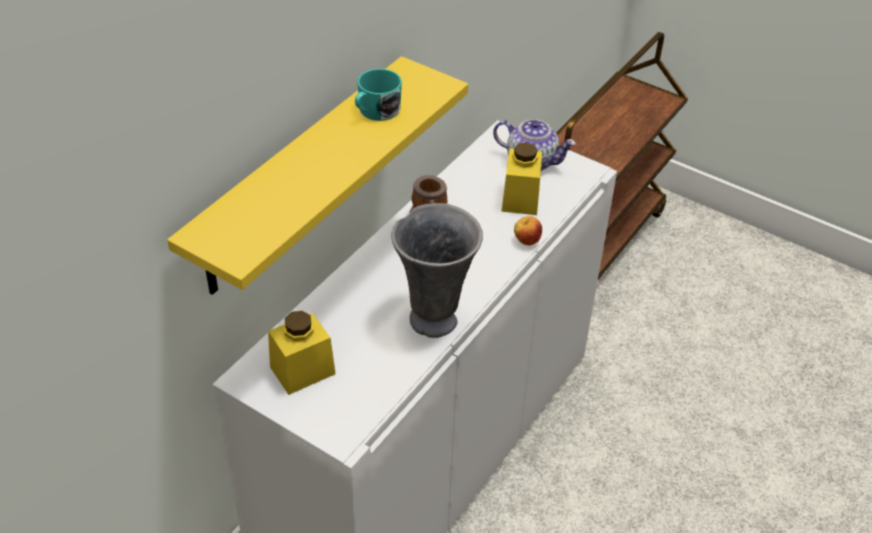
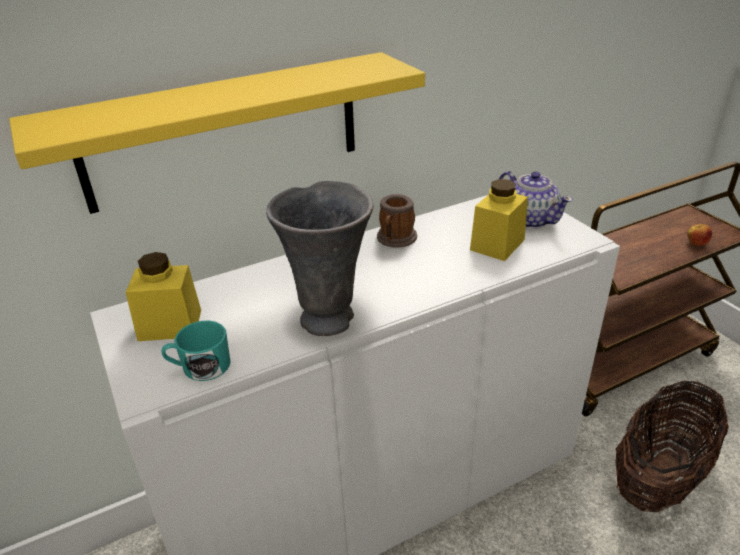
camera: 30 degrees right, 10 degrees down
turquoise mug [355,69,402,121] -> turquoise mug moved to [162,321,231,381]
apple [514,216,542,245] -> apple moved to [687,224,712,246]
none -> basket [615,381,729,512]

